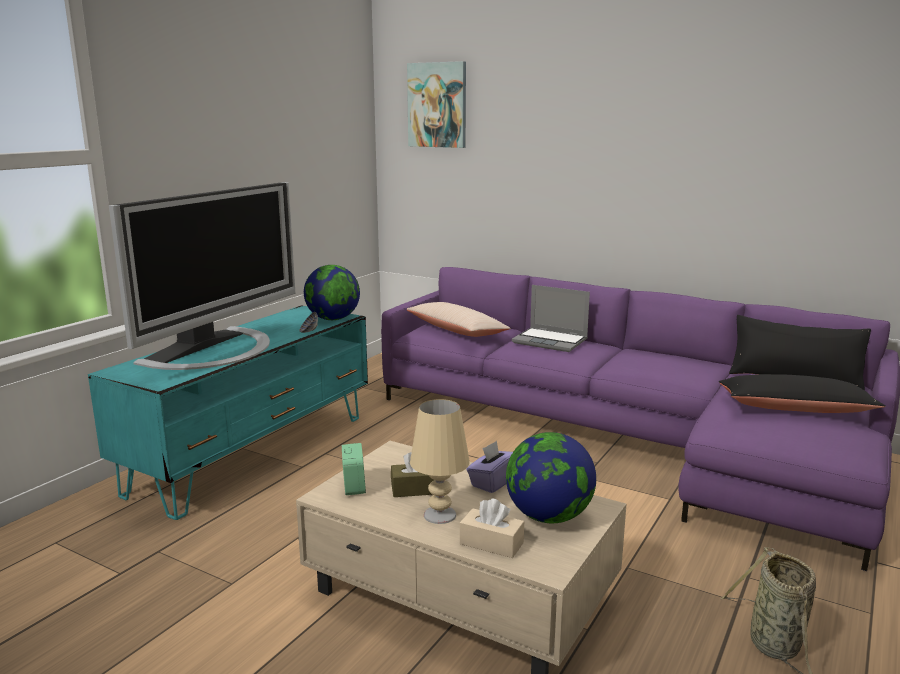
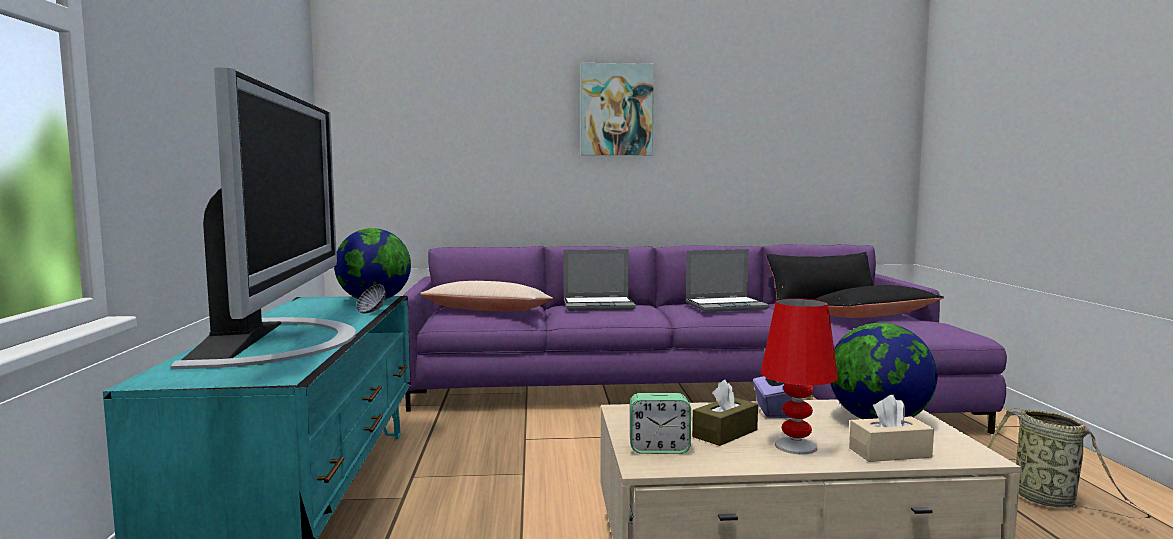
camera: 35 degrees left, 10 degrees down
alarm clock [342,443,366,495] -> alarm clock turned 135 degrees clockwise [630,393,691,454]
picture [407,61,466,148] -> picture moved to [581,63,654,155]
beige table lamp [410,399,470,524] -> red table lamp [761,298,838,454]
none -> laptop [685,249,770,312]

